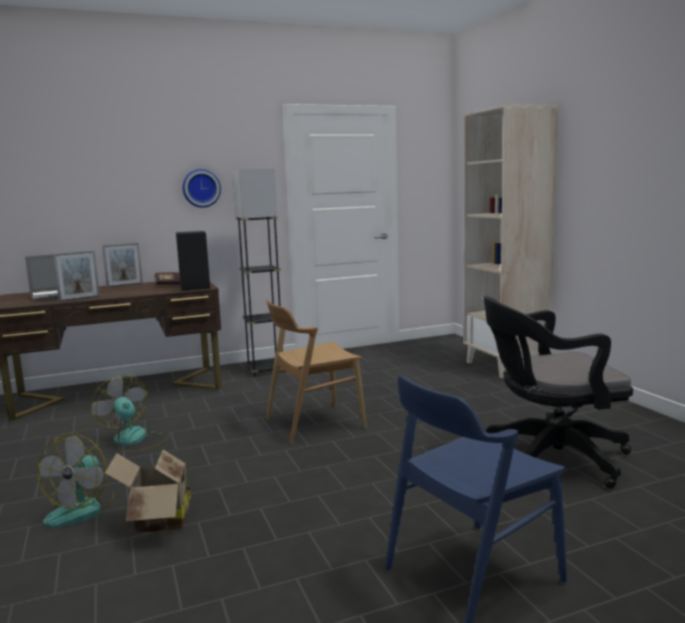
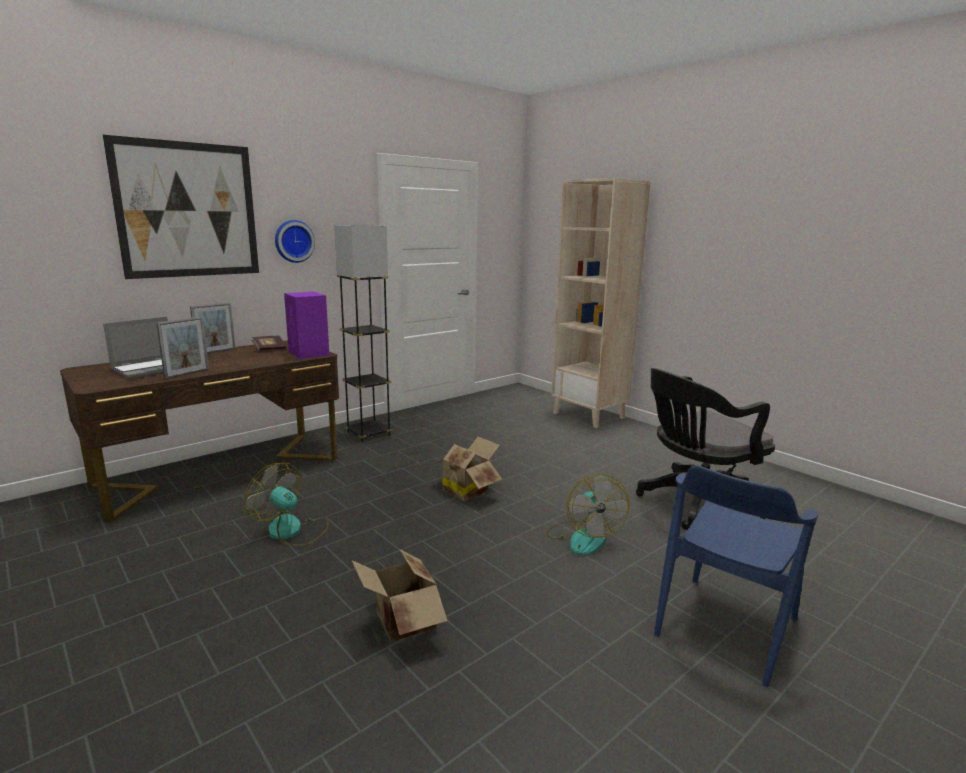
camera: 20 degrees left, 5 degrees up
fan [37,433,115,528] -> fan moved to [546,474,629,555]
black speaker [176,231,210,291] -> purple speaker [284,291,329,359]
brown chair [266,300,367,444] -> cardboard box [431,436,502,501]
none -> picture [103,135,259,279]

